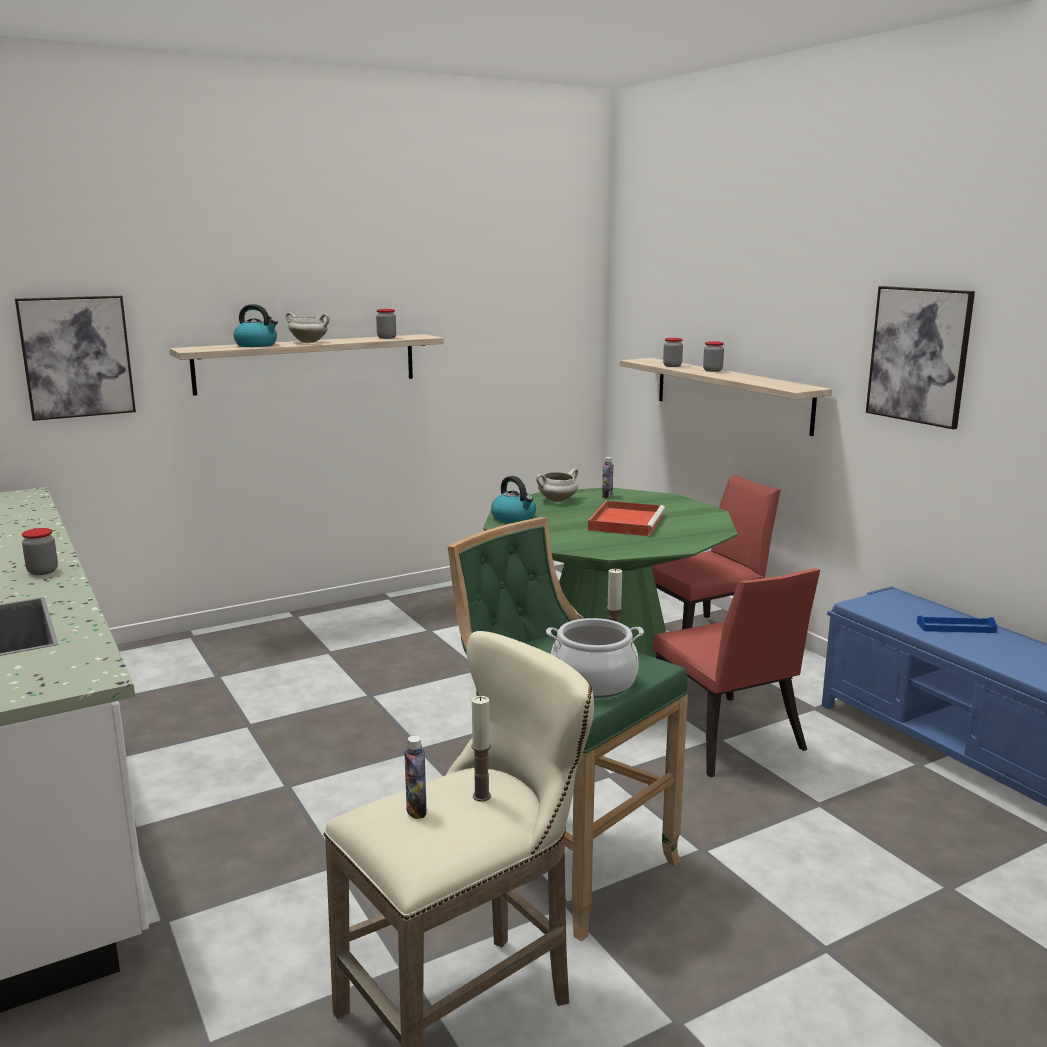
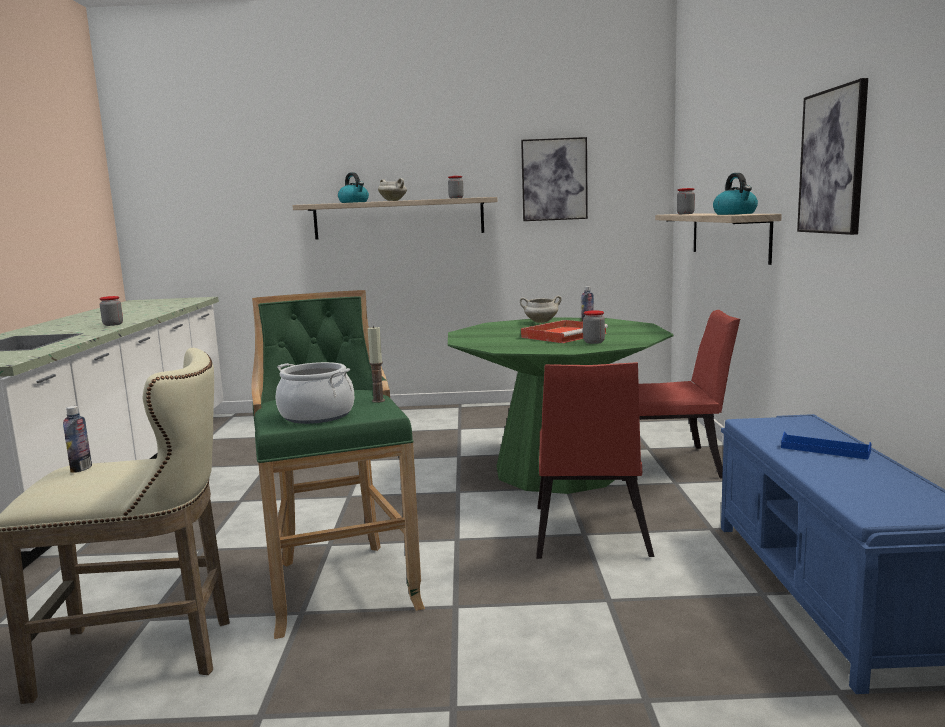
camera: 30 degrees right, 5 degrees down
picture [15,296,136,421] -> picture moved to [521,137,588,221]
candle [472,696,491,802] -> none
kettle [491,476,536,523] -> kettle moved to [713,173,758,215]
jar [703,341,724,372] -> jar moved to [583,310,605,344]

